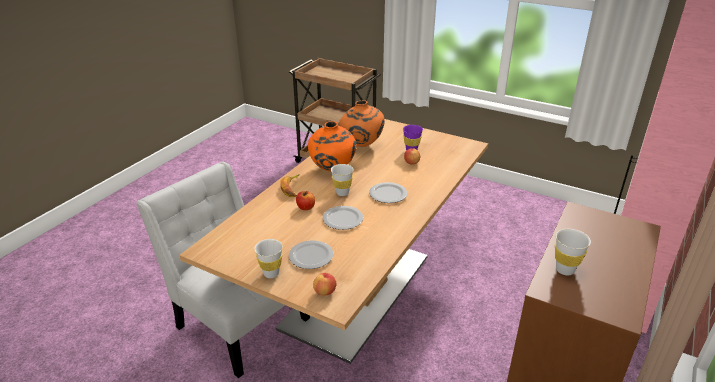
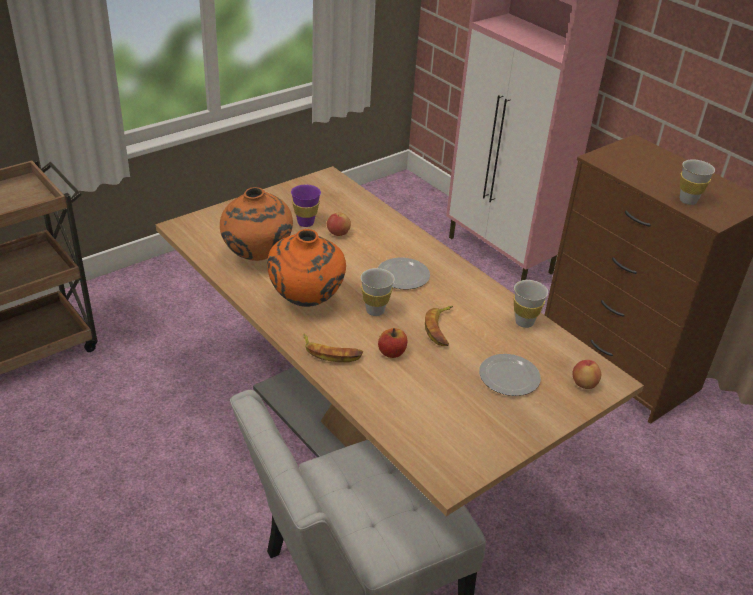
camera: 70 degrees left, 5 degrees up
white cup [254,239,283,278] -> white cup moved to [513,280,548,328]
plate [323,206,363,230] -> banana [425,306,453,346]

